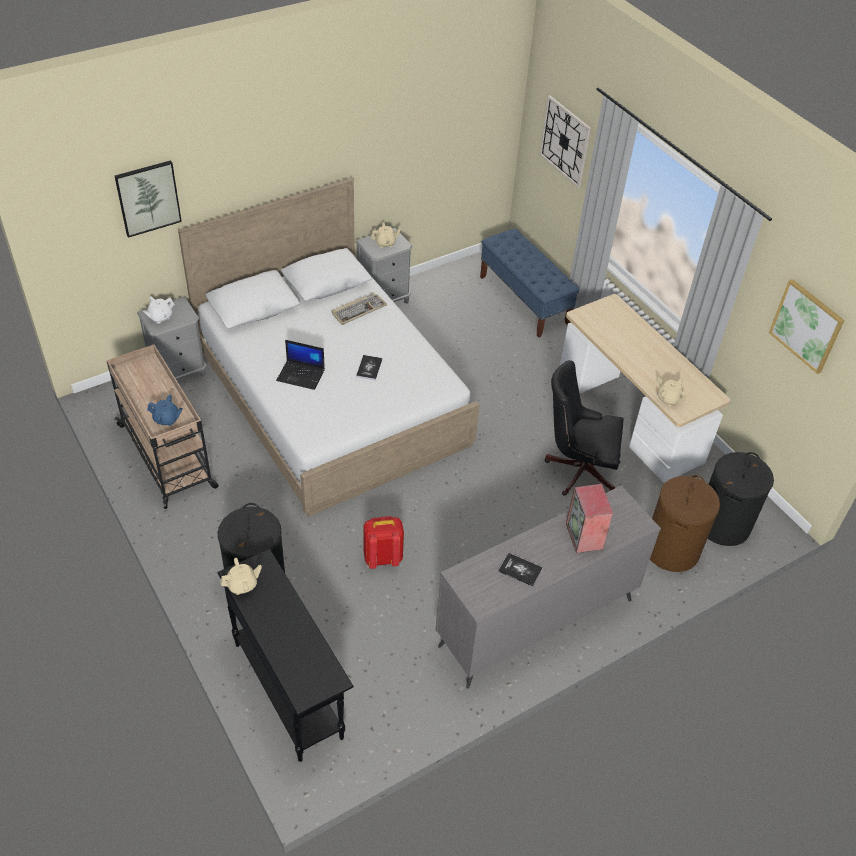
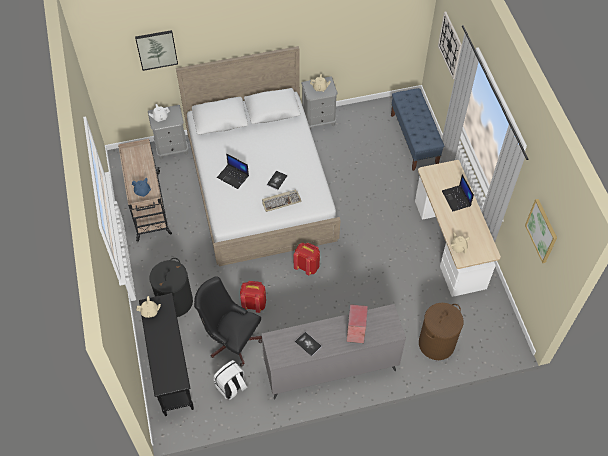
camera: 20 degrees right, 10 degrees up
keyboard [331,292,387,325] -> keyboard moved to [262,189,302,212]
black office chair [545,360,624,496] -> black office chair moved to [194,276,262,366]
black laundry basket [708,452,774,546] -> none
none -> white backpack [214,360,248,400]
none -> red backpack [293,243,320,276]
none -> laptop [442,174,474,212]

